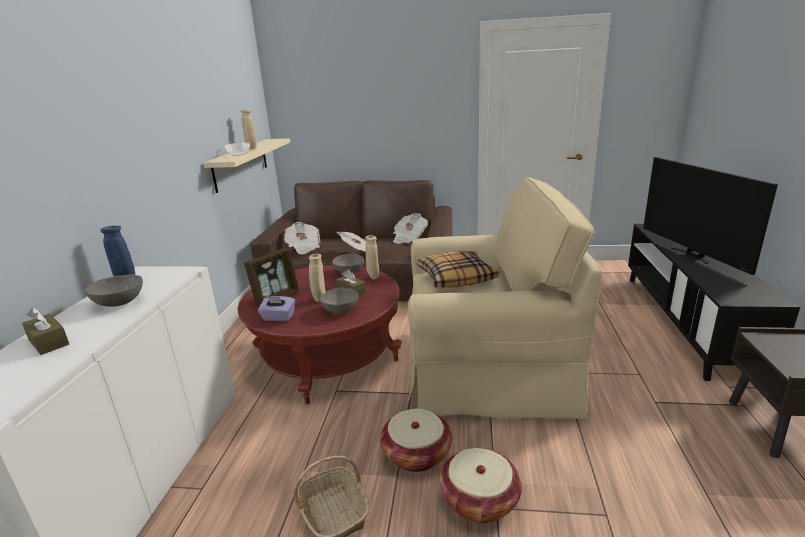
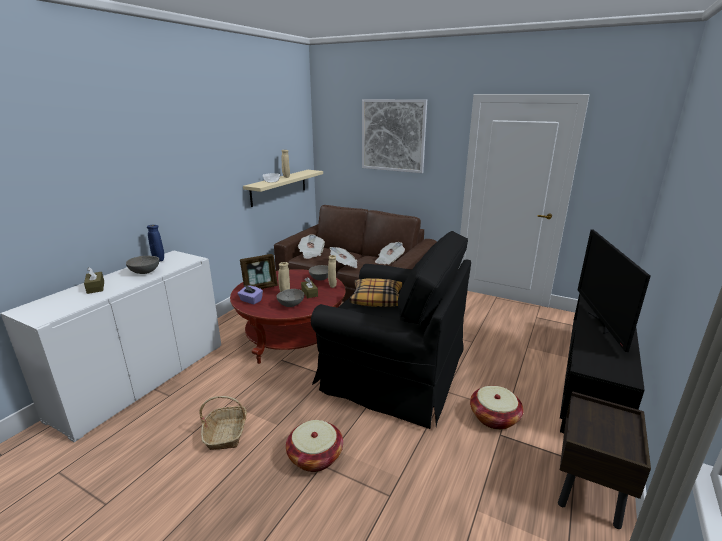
camera: 20 degrees right, 0 degrees up
basket [380,409,452,472] -> basket moved to [470,386,524,430]
beige armchair [405,177,602,419] -> black armchair [311,231,471,429]
none -> picture [362,99,427,173]

